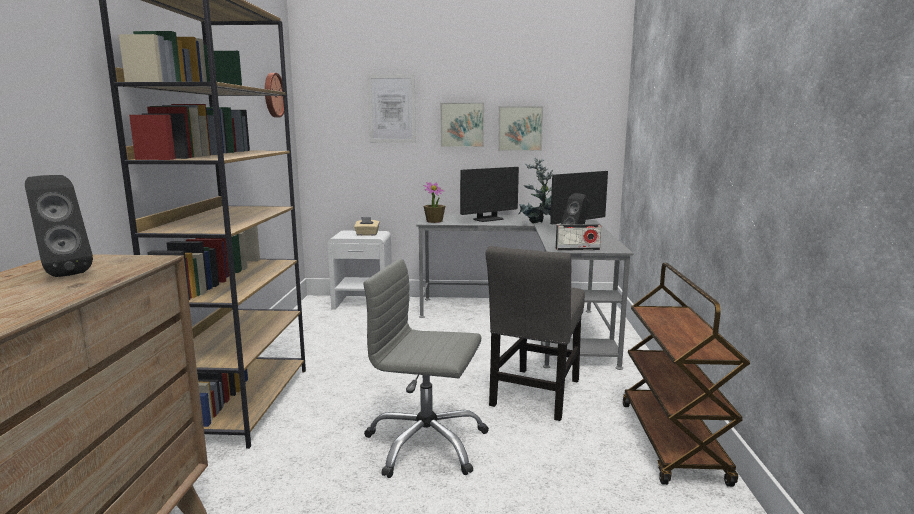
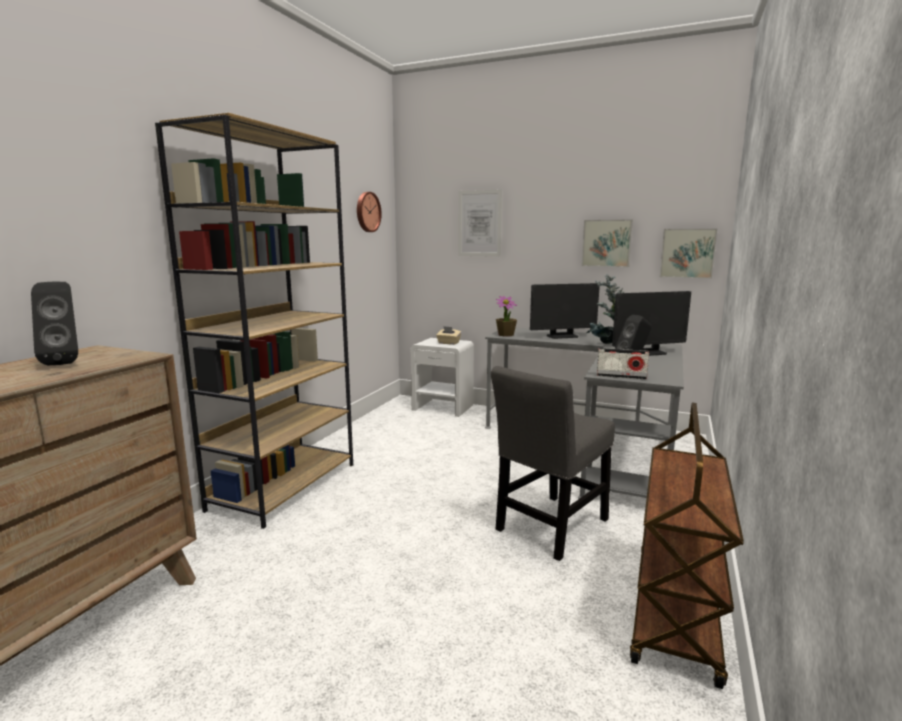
camera: 20 degrees right, 0 degrees up
grey office chair [363,259,489,478] -> none
picture [440,103,484,147] -> picture moved to [660,229,718,279]

